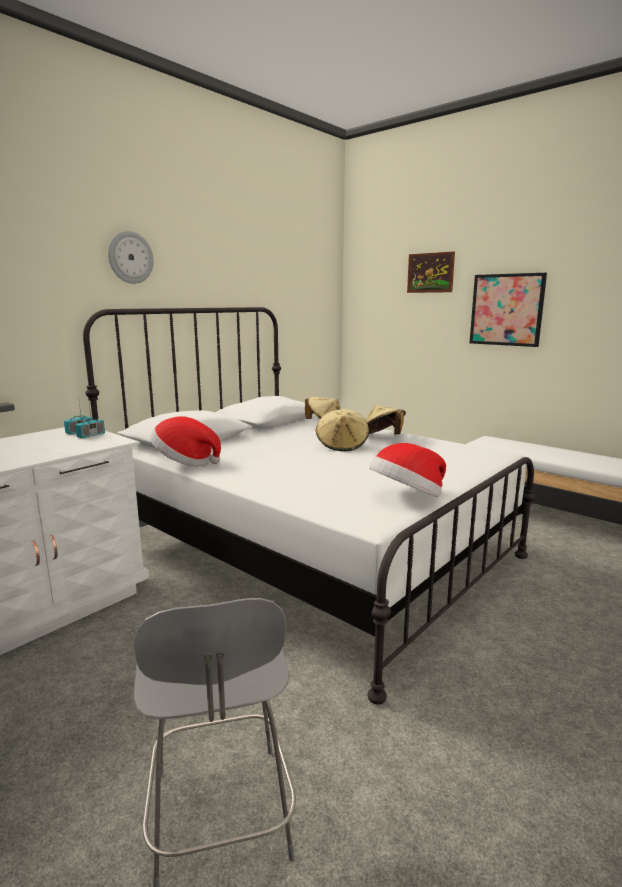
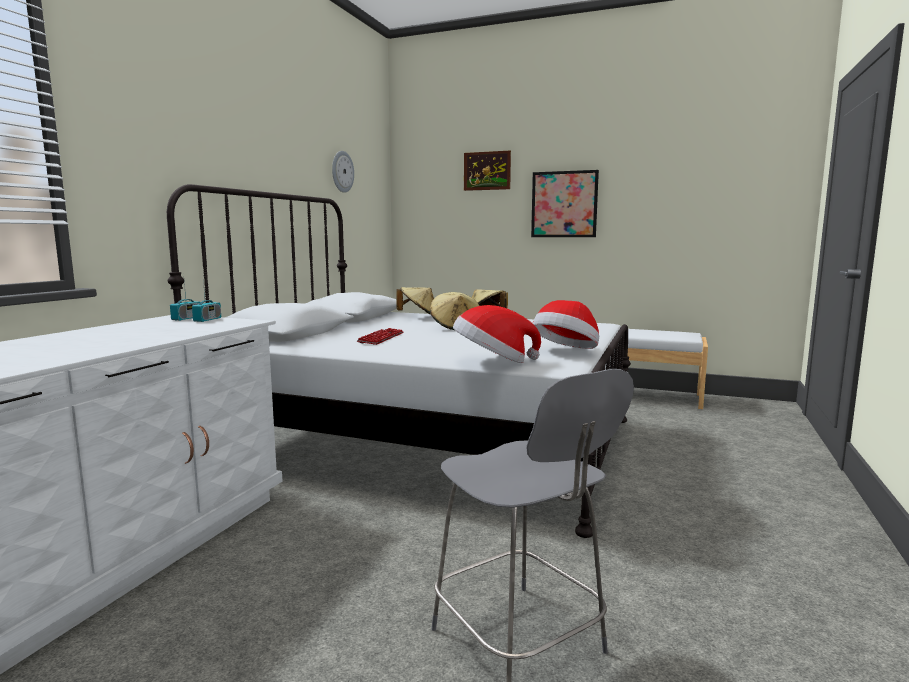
camera: 20 degrees left, 5 degrees down
wall clock [108,231,154,284] -> wall clock moved to [332,151,354,193]
hat [150,417,221,466] -> hat moved to [453,305,541,363]
none -> keyboard [357,328,404,345]

